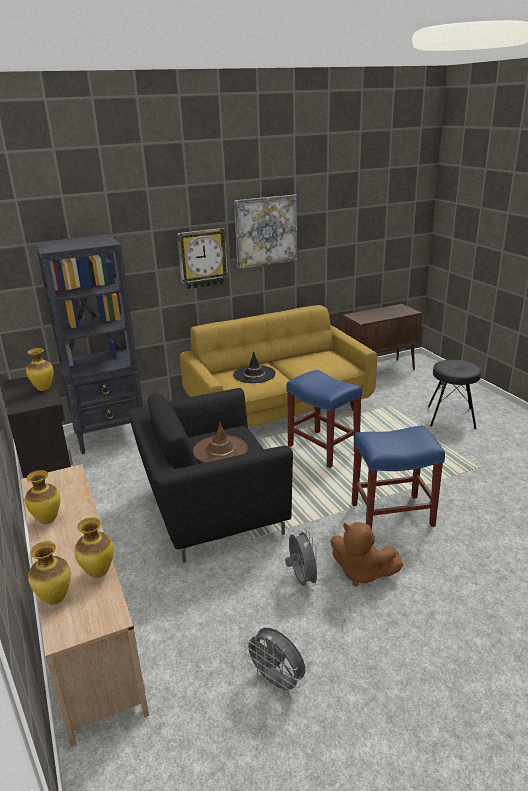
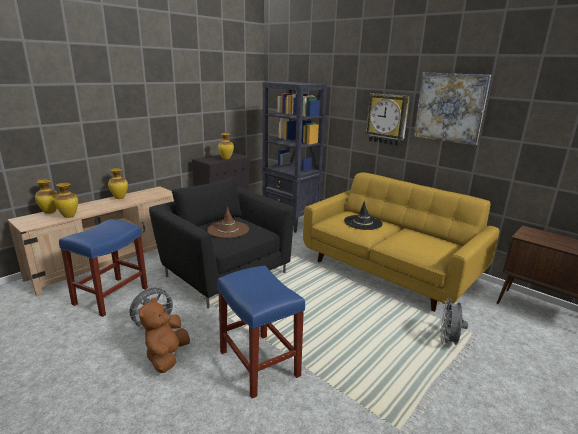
camera: 65 degrees right, 5 degrees down
grey fan [243,627,305,695] -> grey fan moved to [440,298,468,346]
blue stool [286,370,362,468] -> blue stool moved to [59,219,148,317]
black stool [428,360,481,429] -> none

